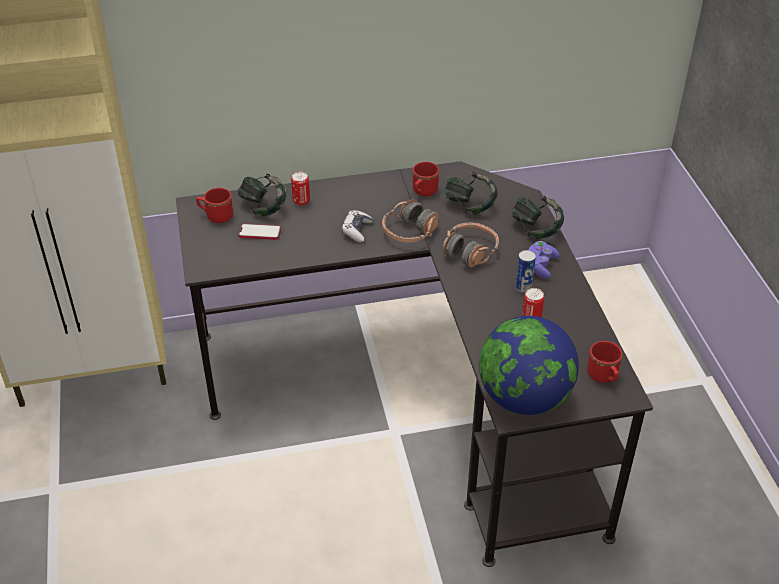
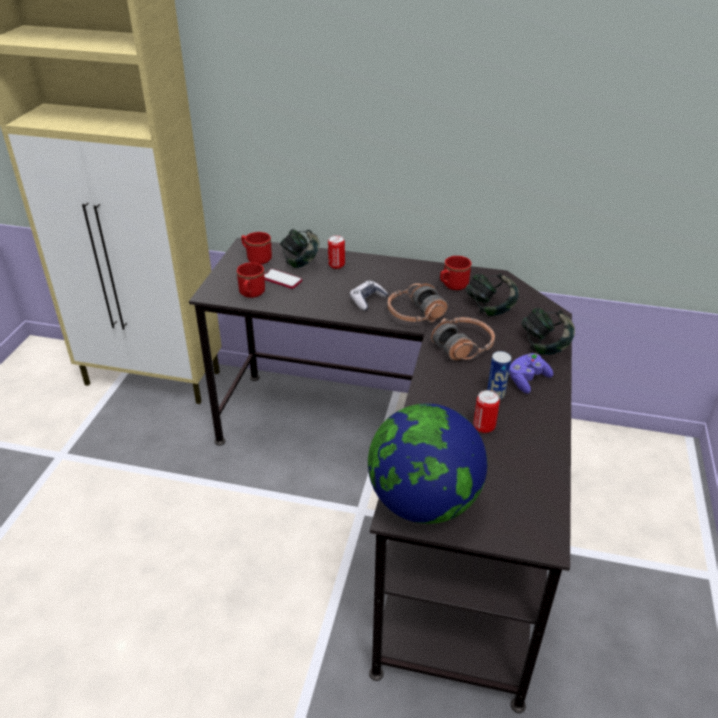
camera: 25 degrees right, 5 degrees down
red mug [587,341,622,383] -> red mug moved to [237,262,265,298]

